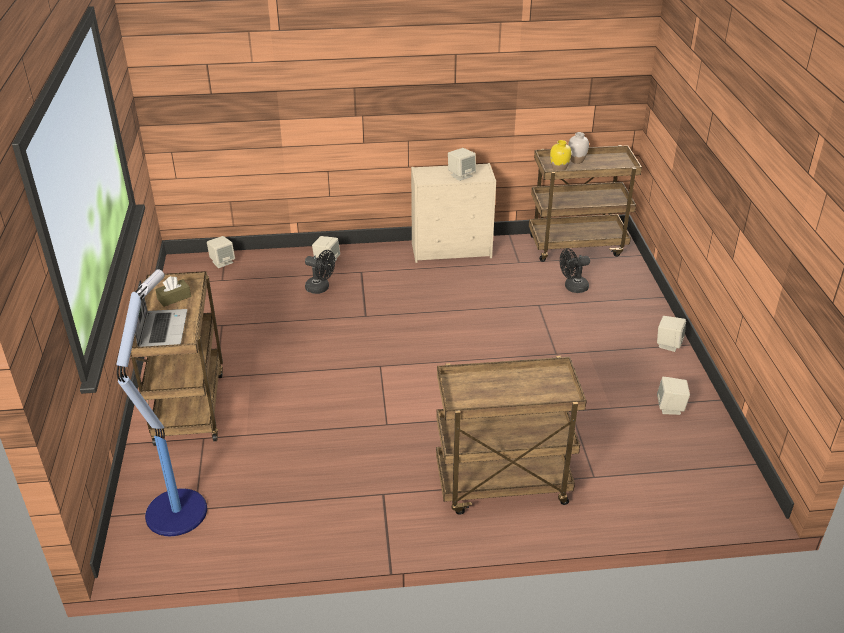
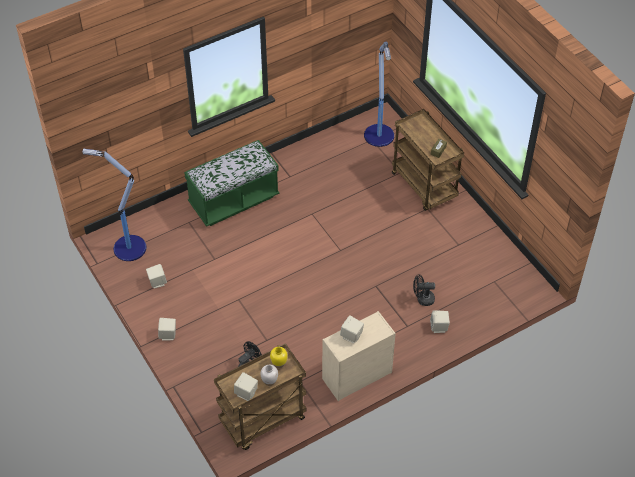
camera: 155 degrees right, 15 degrees up
laptop [135,280,187,347] -> none
beige speaker [207,236,235,268] -> beige speaker moved to [234,372,258,401]
brown cart [436,356,587,515] -> green bench [184,140,279,227]
none -> floor lamp [83,149,146,261]

